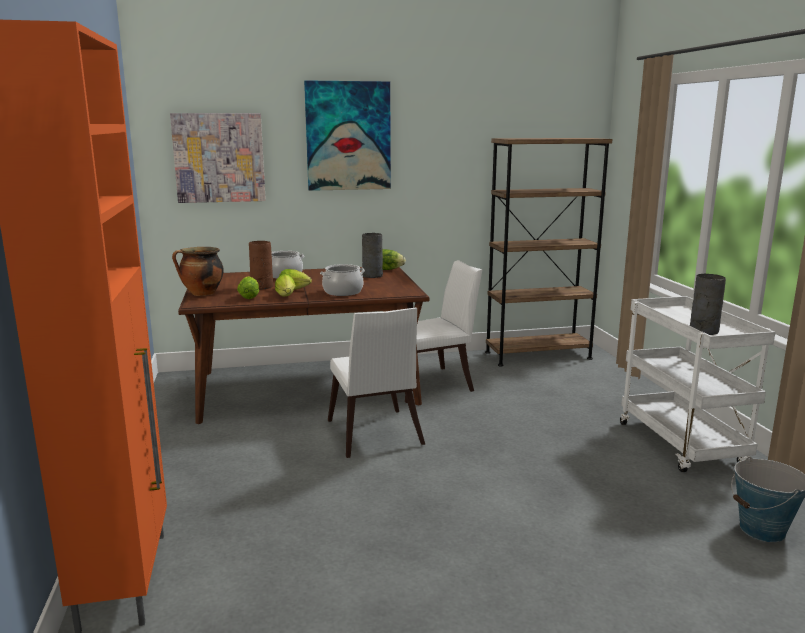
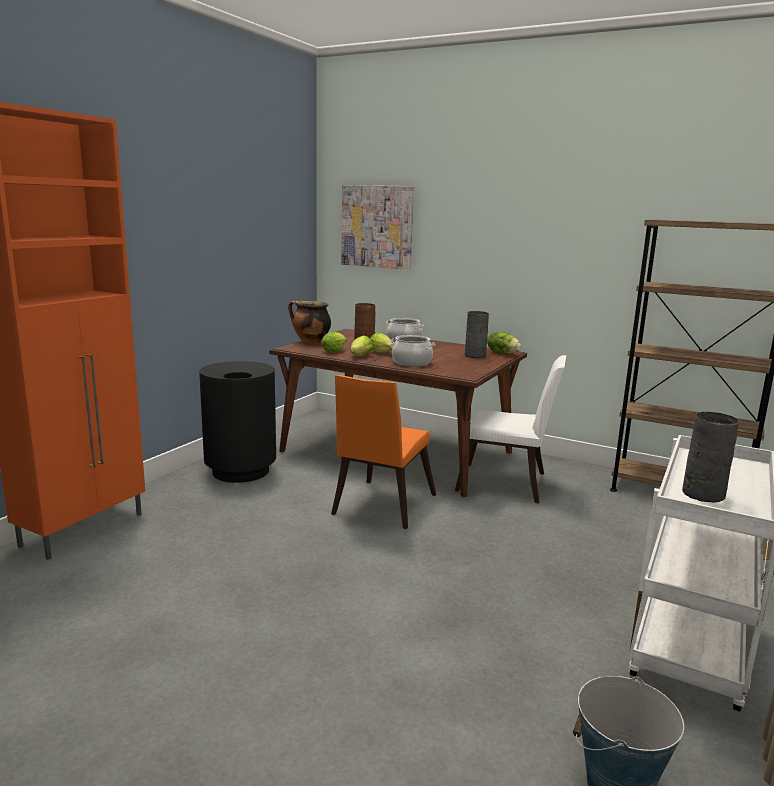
camera: 40 degrees right, 0 degrees up
picture [304,80,391,191] -> none
white chair [328,308,425,458] -> orange chair [331,375,436,529]
none -> black trash can [199,361,276,483]

